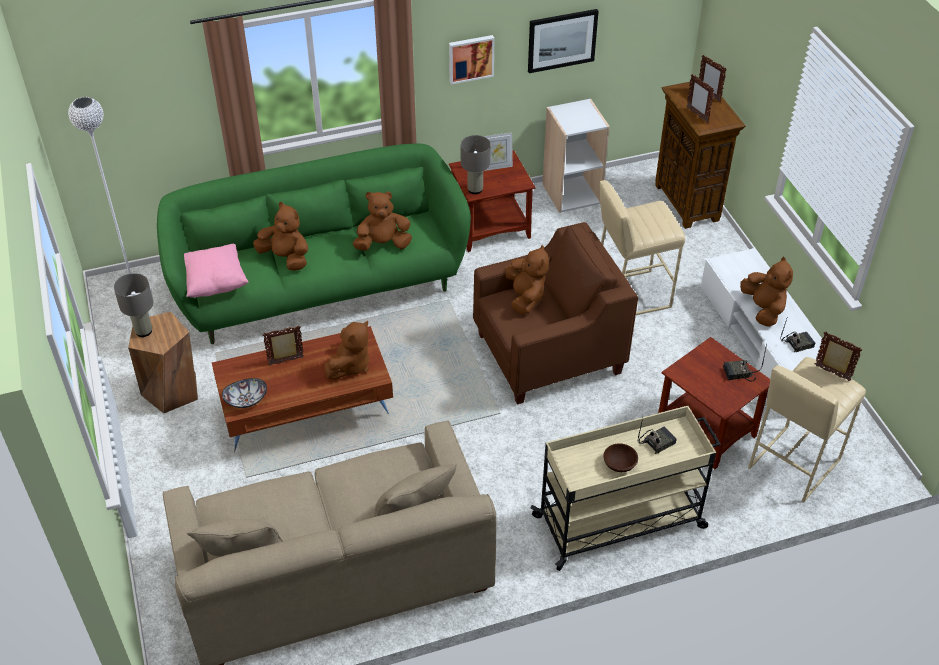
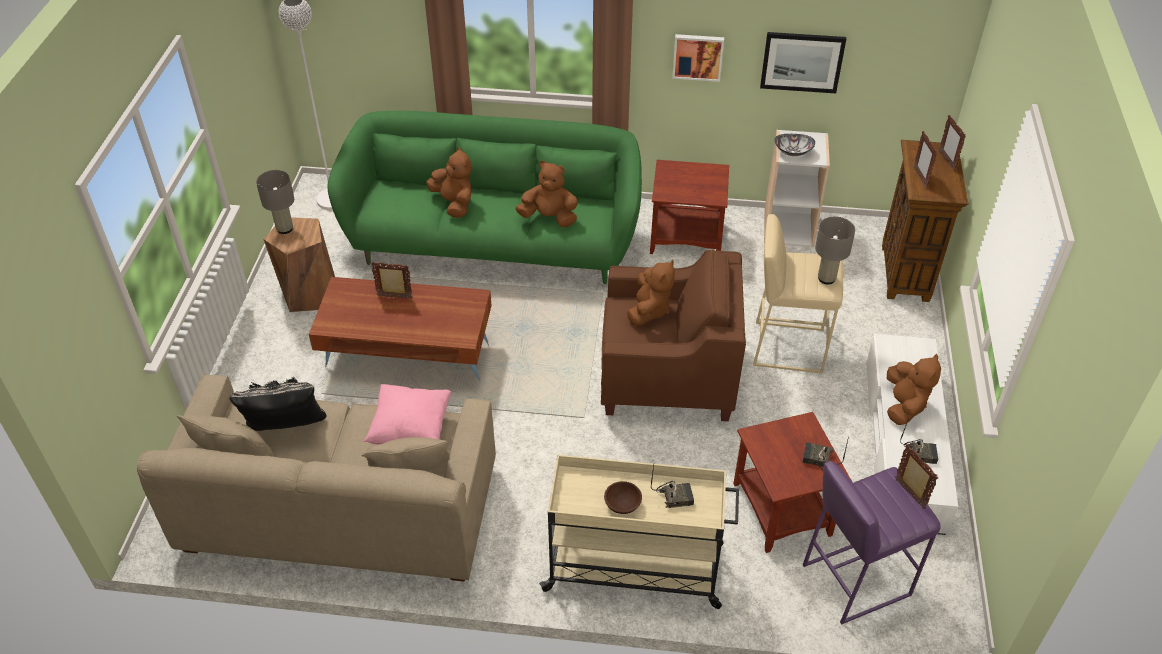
camera: 25 degrees right, 0 degrees up
pink pillow [184,244,249,298] -> pink pillow moved to [364,384,451,445]
bowl [222,378,267,408] -> bowl moved to [774,134,815,156]
brown plush toy [324,321,369,380] -> none
grey table lamp [461,135,490,194] -> grey table lamp moved to [815,217,855,285]
picture frame [483,132,513,171] -> none
beige stool [748,357,866,503] -> purple stool [803,461,941,624]
none -> black pillow [229,377,326,431]

